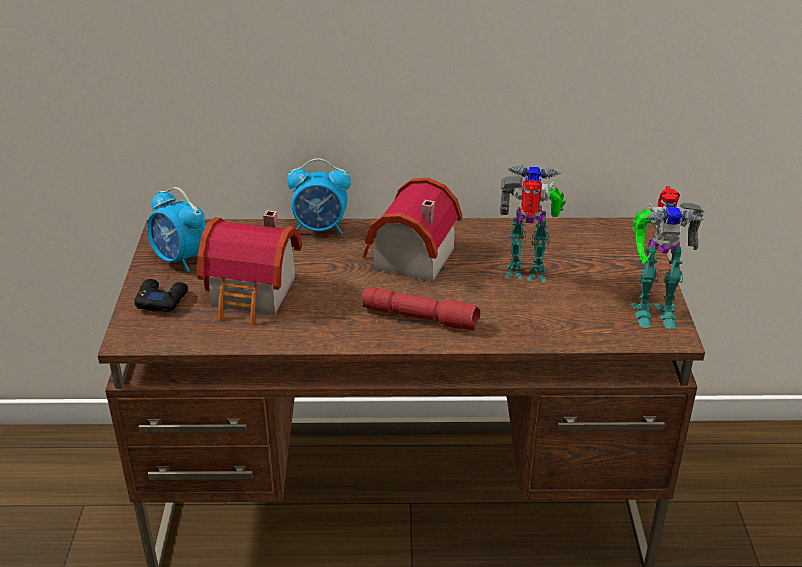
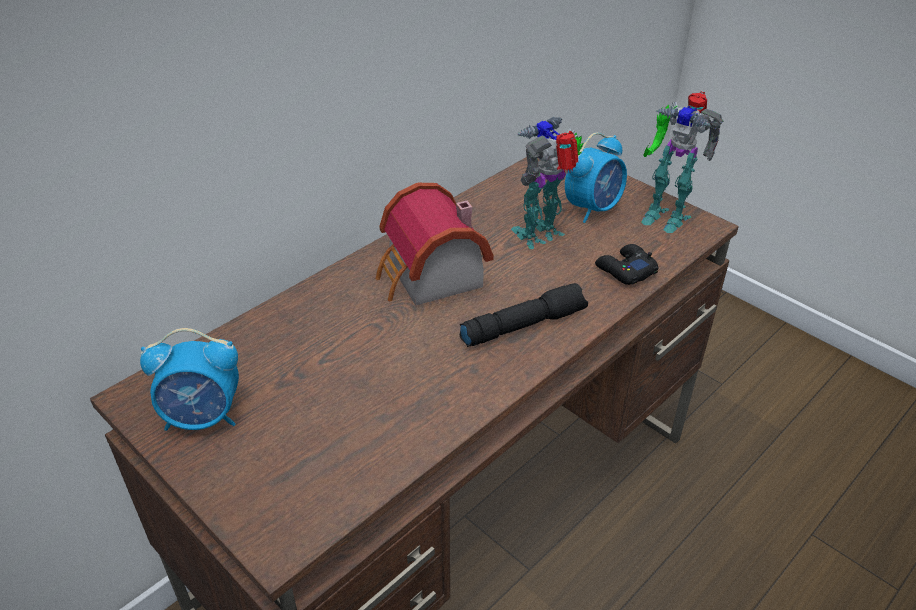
camera: 45 degrees left, 5 degrees up
black game controller [134,279,188,312] -> black game controller moved to [595,244,659,285]
toy house [197,210,302,325] -> none
alarm clock [287,158,351,234] -> alarm clock moved to [565,133,627,223]
red flashlight [362,287,481,331] -> black flashlight [460,283,588,347]
toy robot [631,186,705,329] -> toy robot turned 75 degrees clockwise [641,92,724,233]

